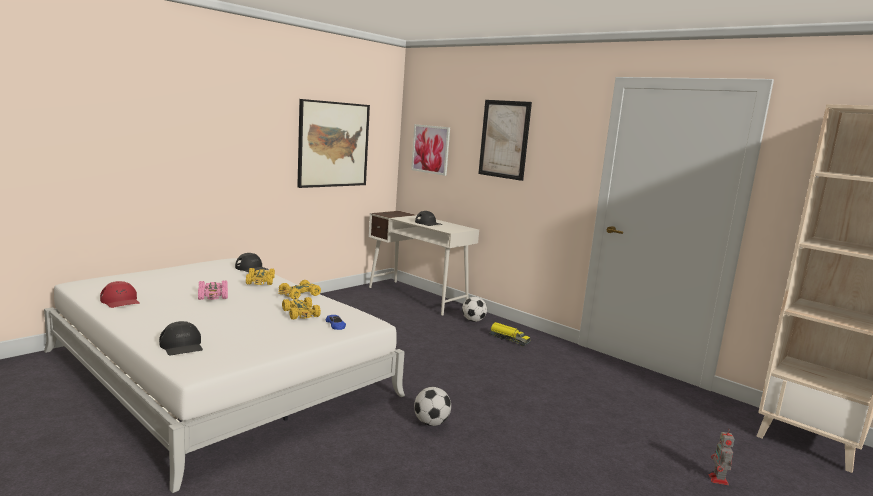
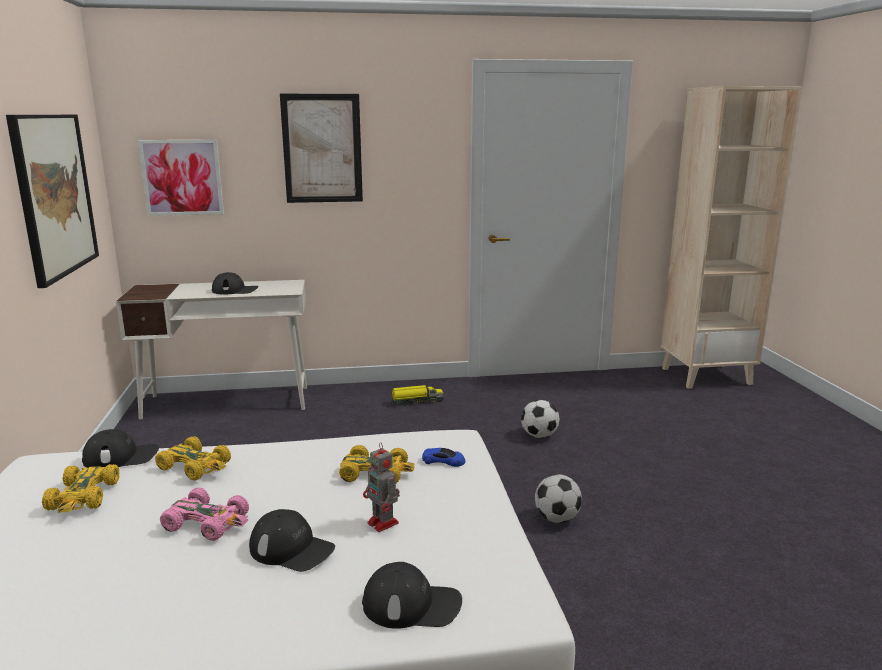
camera: 50 degrees left, 5 degrees up
red cap [100,281,140,308] -> none
yellow toy car [278,280,321,300] -> yellow toy car moved to [42,464,120,512]
football [462,297,487,322] -> football moved to [521,400,559,438]
toy robot [709,428,734,485] -> toy robot moved to [363,442,400,532]
none -> black cap [249,509,335,572]

